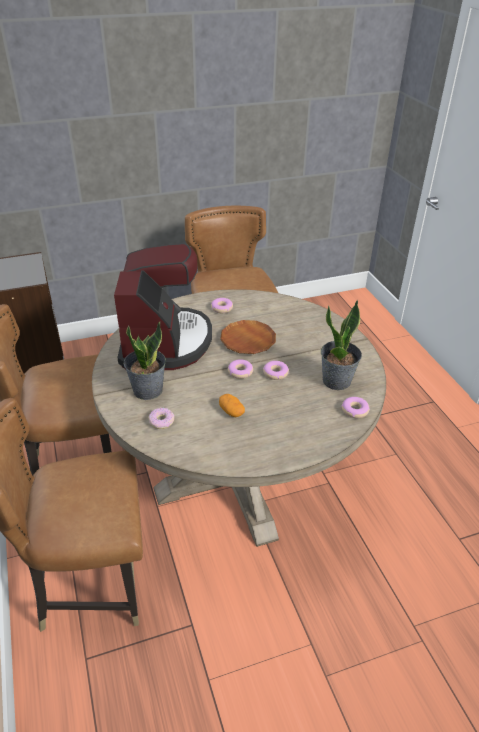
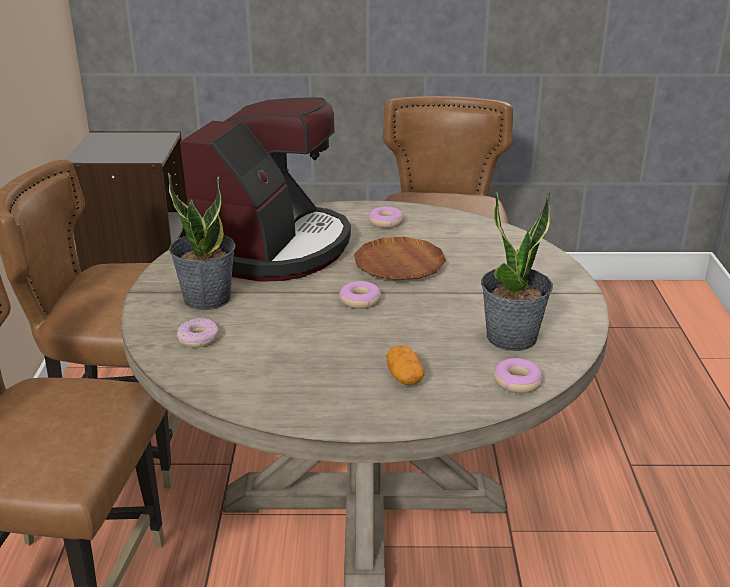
camera: 20 degrees right, 10 degrees down
potato [219,394,245,417] -> potato moved to [386,345,425,385]
donut [263,361,289,380] -> none

